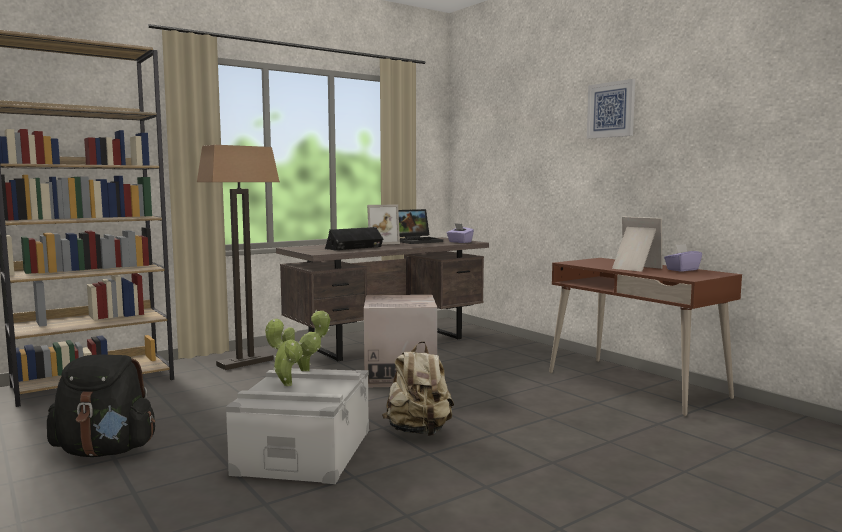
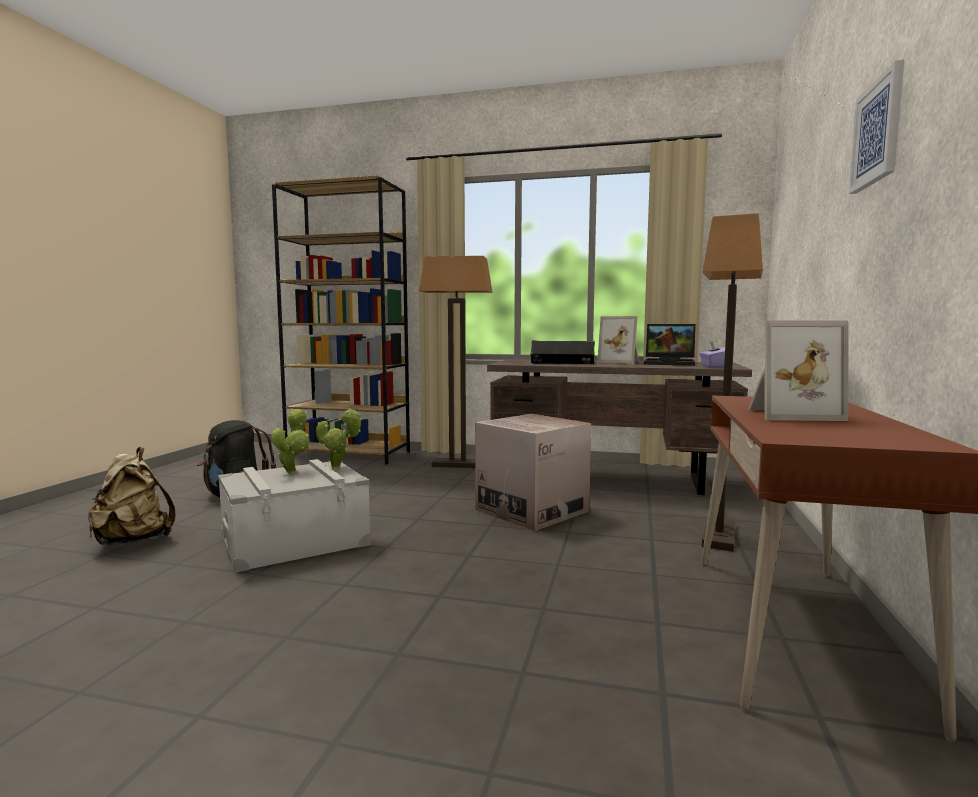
camera: 50 degrees right, 0 degrees up
beige backpack [382,341,454,436] -> beige backpack moved to [88,447,176,545]
picture frame [612,217,662,272] -> picture frame turned 90 degrees clockwise [748,321,849,421]
purple tissue box [664,244,702,272] -> none
none -> floor lamp [702,213,763,552]

